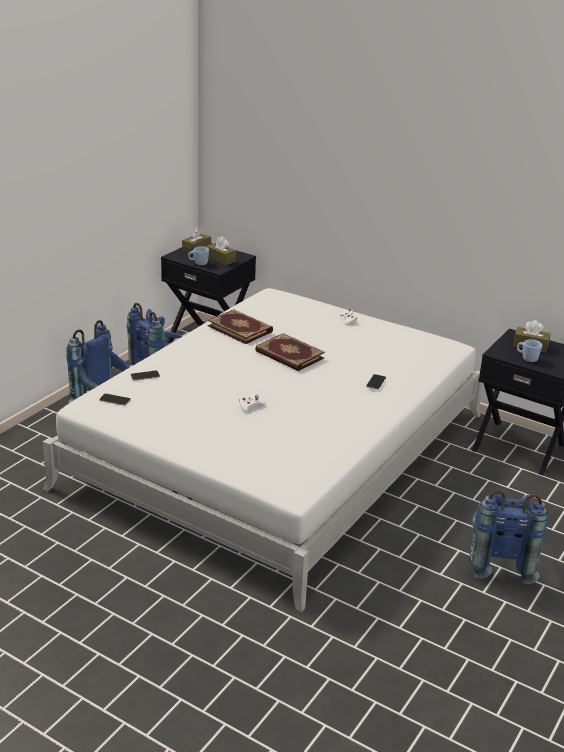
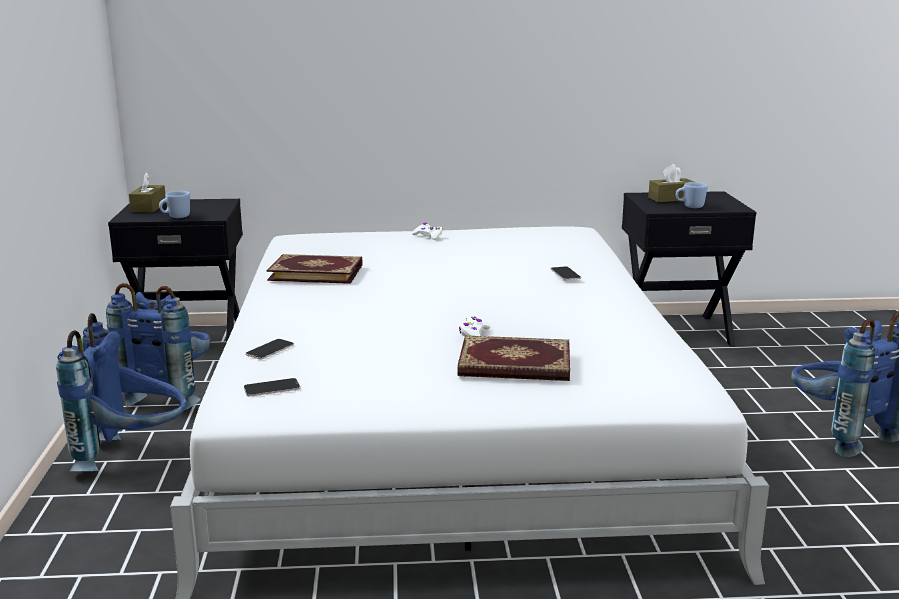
camera: 35 degrees left, 10 degrees down
brown tissue box [206,236,236,265] -> none
book [255,333,325,371] -> book moved to [457,335,570,381]

